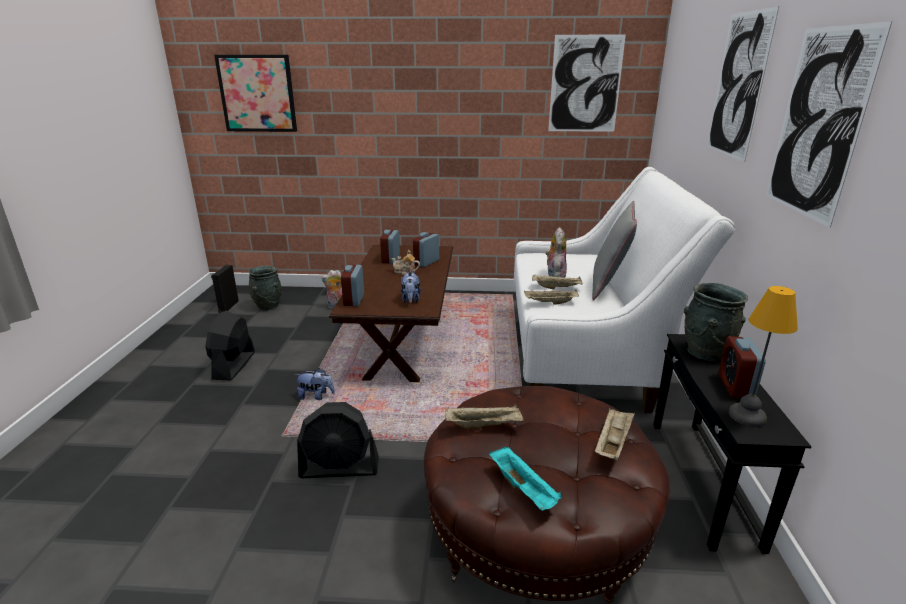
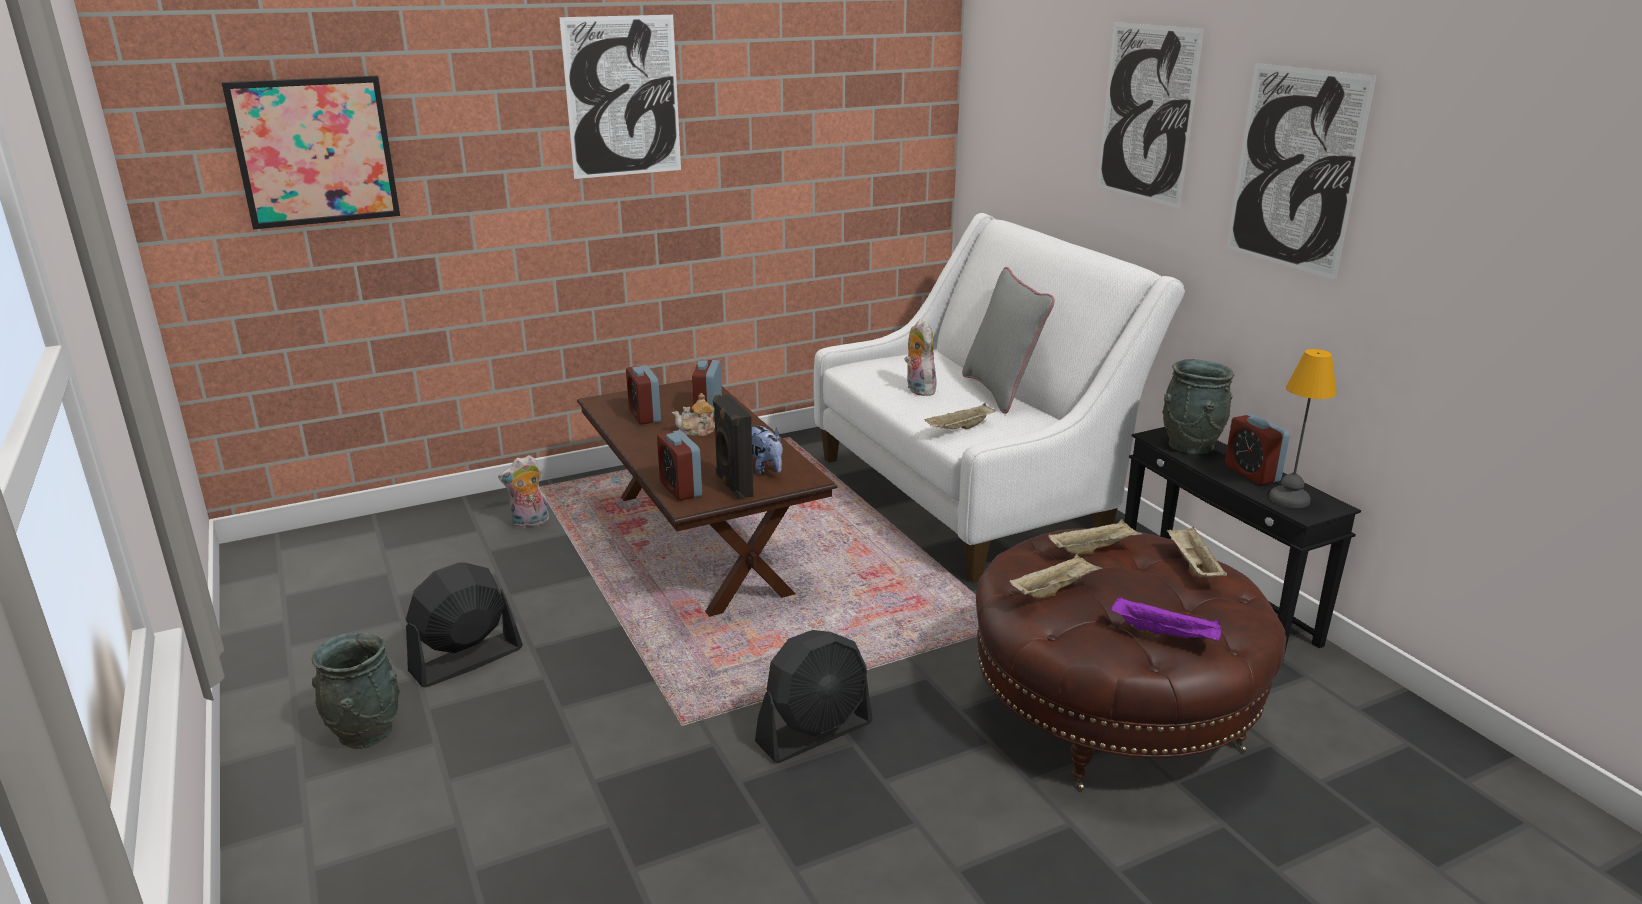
camera: 30 degrees left, 0 degrees up
black fan [205,311,255,381] -> black fan turned 75 degrees clockwise [406,562,523,687]
black speaker [211,264,239,313] -> black speaker moved to [713,394,754,500]
grey vase [248,266,282,311] -> grey vase moved to [312,633,400,749]
plush toy [295,368,335,400] -> none
turquoise tray [489,447,562,511] -> purple tray [1110,597,1221,641]
beige tray [532,275,583,289] -> beige tray moved to [1048,519,1142,555]
picture [548,35,626,132] -> picture moved to [559,15,681,179]

